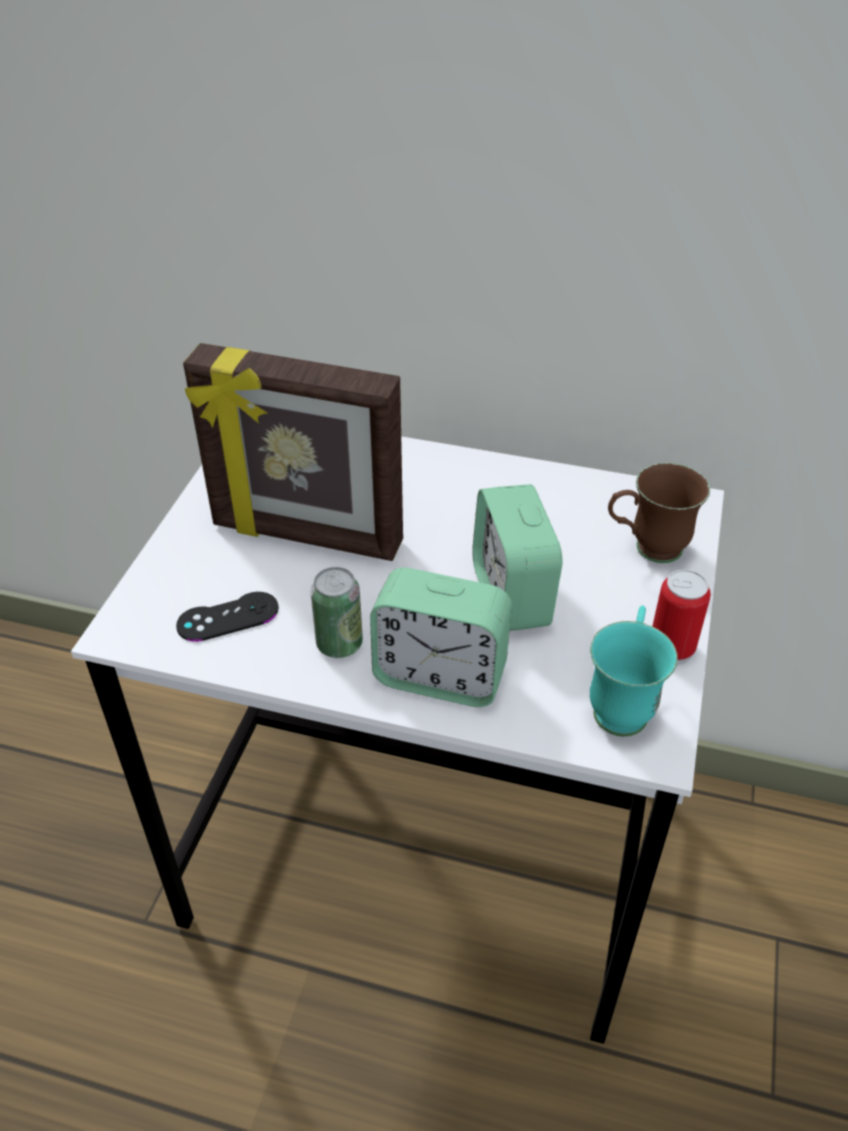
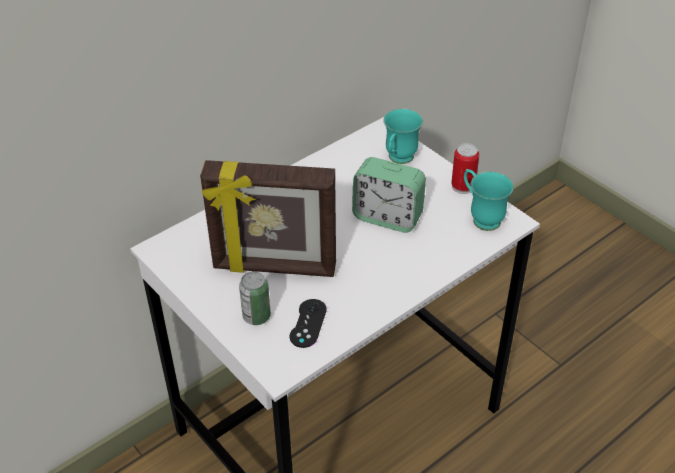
camera: 55 degrees left, 0 degrees up
picture frame [183,343,403,561] -> picture frame turned 45 degrees clockwise [200,160,336,277]
can [311,567,363,658] -> can moved to [239,272,271,325]
alarm clock [370,567,512,707] -> none
brown mug [608,463,710,563] -> turquoise mug [383,109,423,164]

